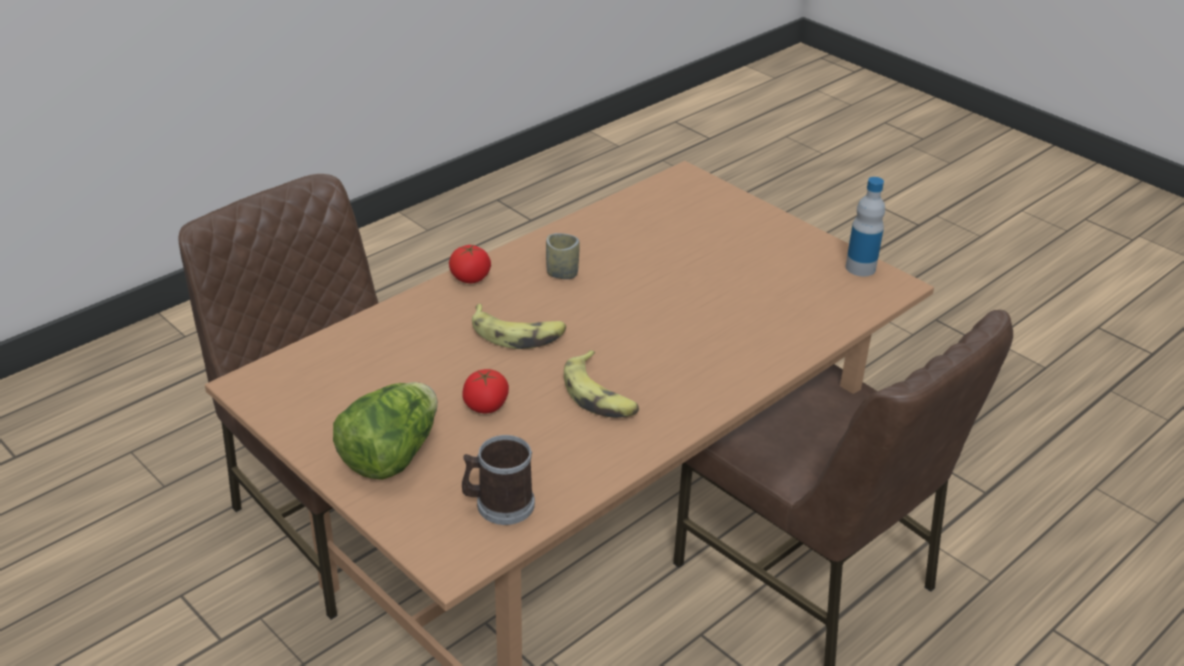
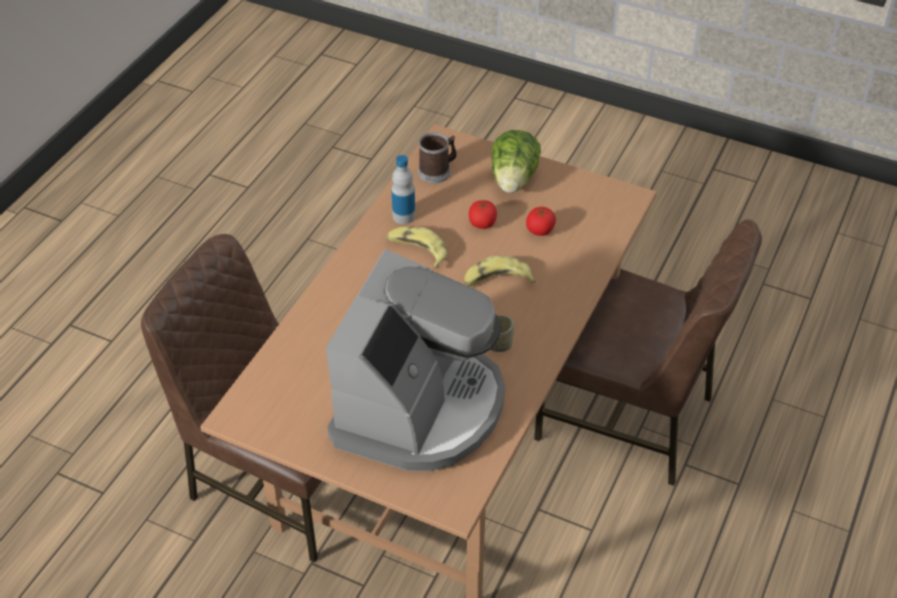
camera: 160 degrees right, 10 degrees up
tomato [449,244,491,283] -> tomato moved to [526,207,556,236]
bottle [845,177,885,276] -> bottle moved to [391,155,415,224]
none -> coffee machine [326,249,505,471]

